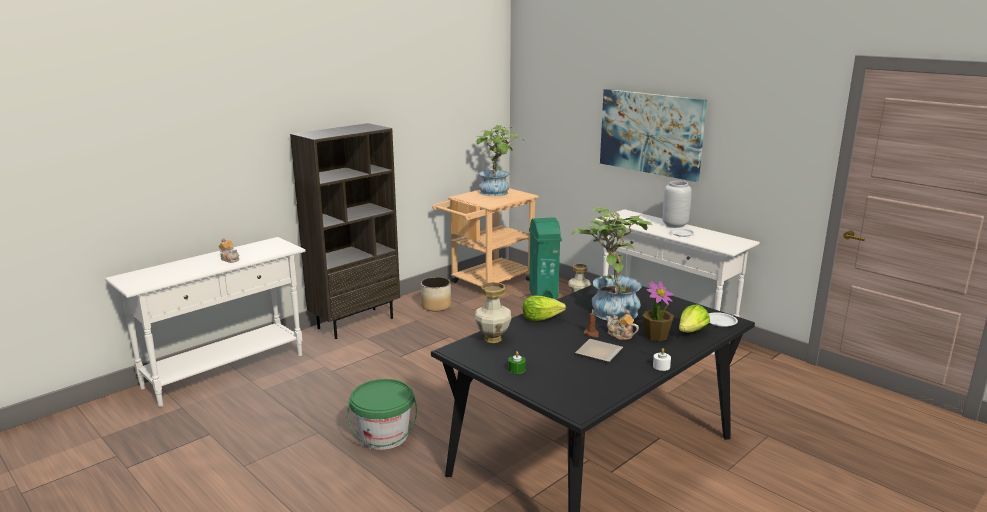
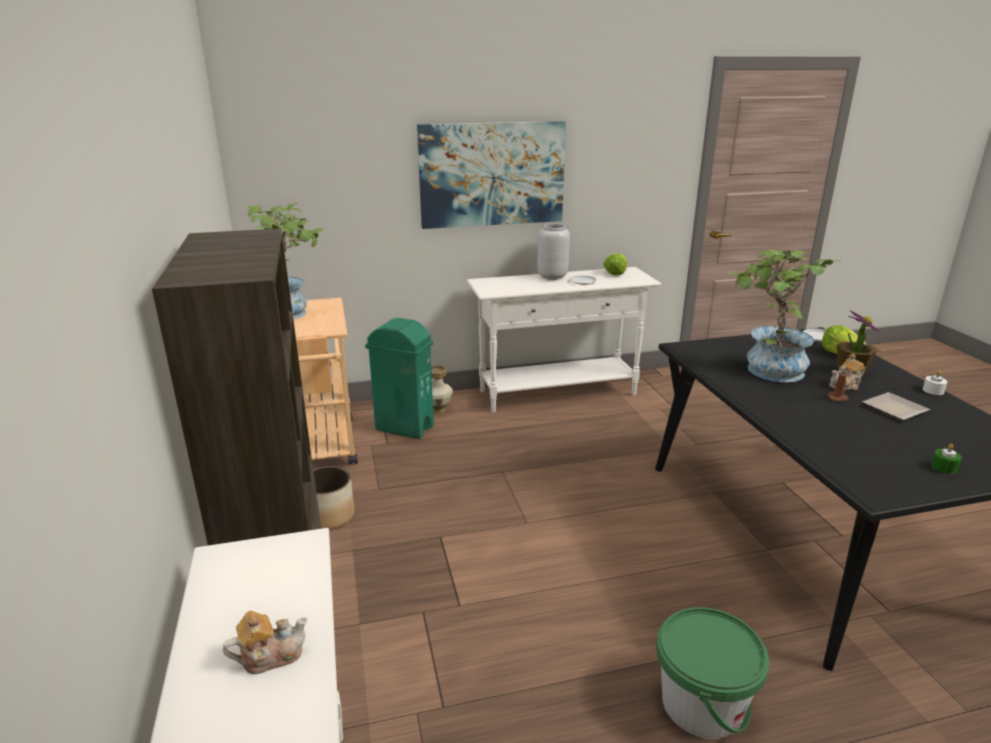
camera: 60 degrees left, 5 degrees up
vase [475,282,511,343] -> none
lettuce [523,296,566,321] -> lettuce moved to [603,253,627,275]

